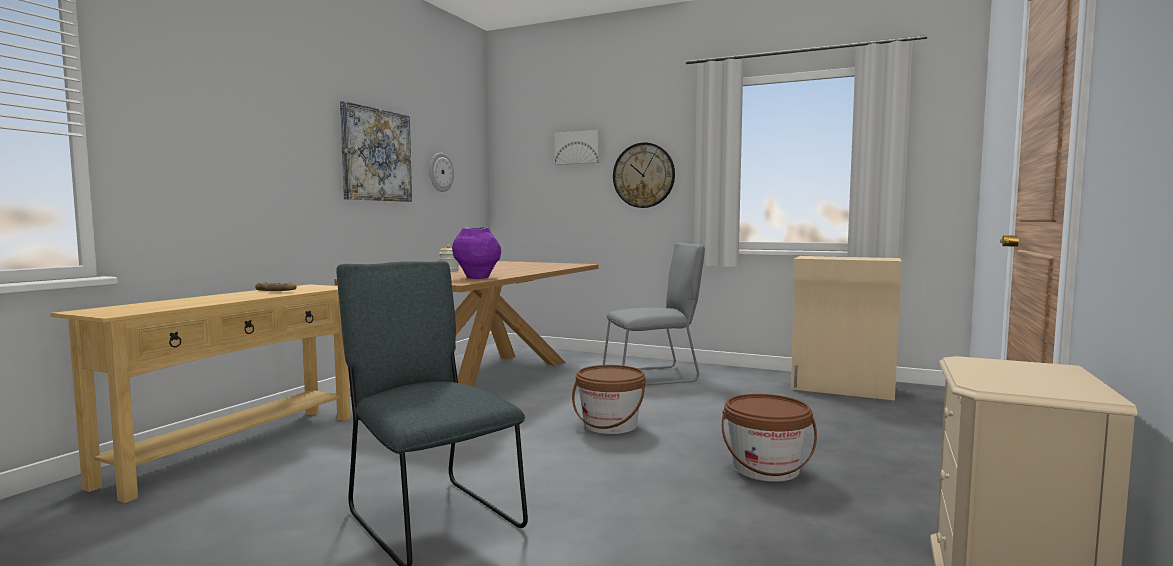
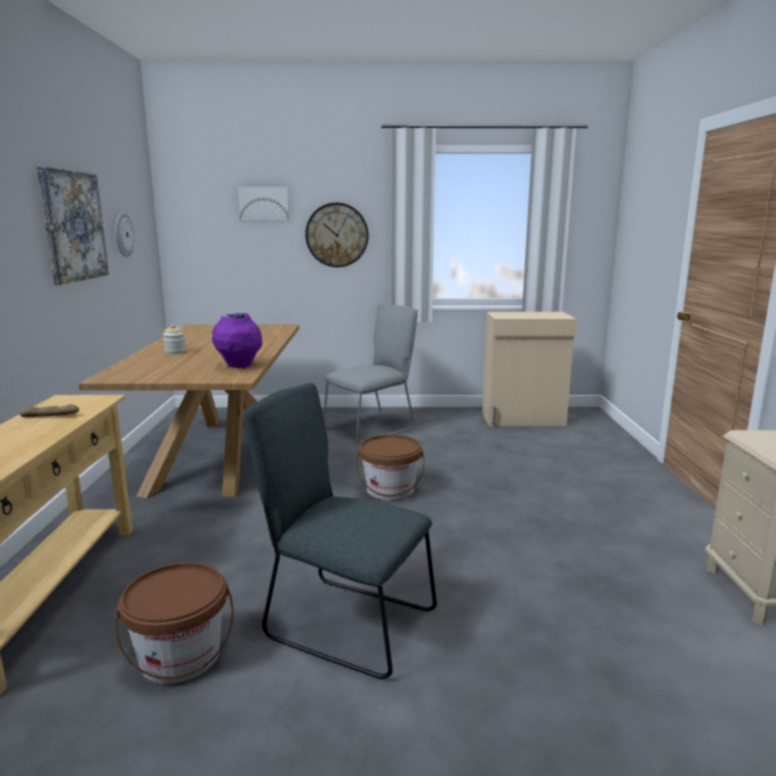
camera: 25 degrees left, 10 degrees up
brown bucket [722,394,817,482] -> brown bucket moved to [115,563,234,684]

